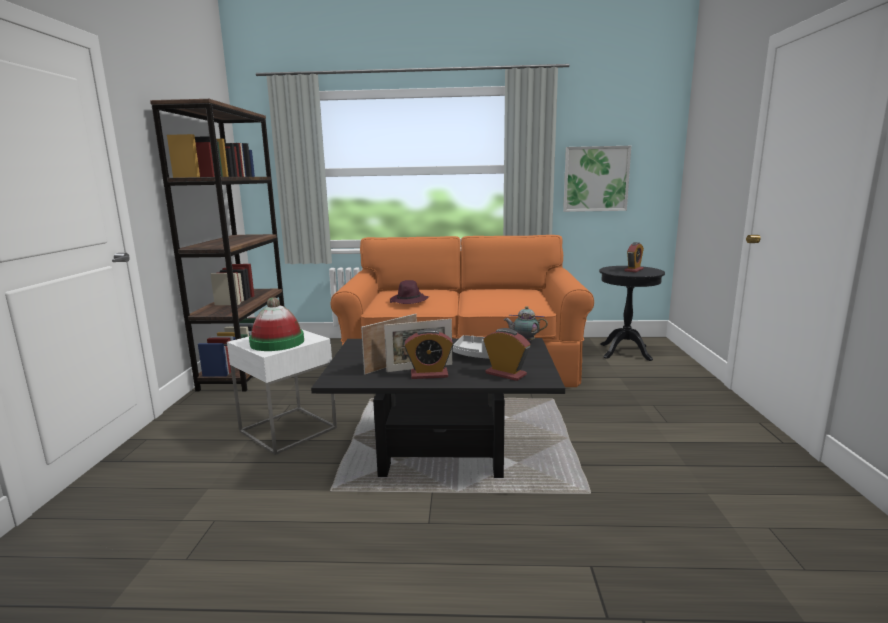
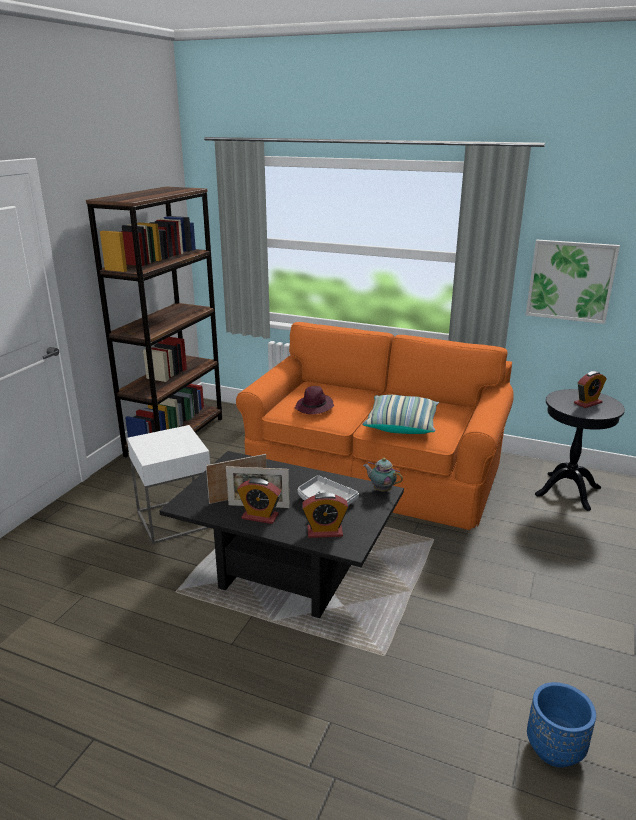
camera: 20 degrees right, 10 degrees up
hat [249,297,304,351] -> none
alarm clock [483,328,530,381] -> alarm clock turned 120 degrees clockwise [302,493,348,538]
none -> pillow [362,395,439,434]
none -> blue planter [527,682,596,768]

